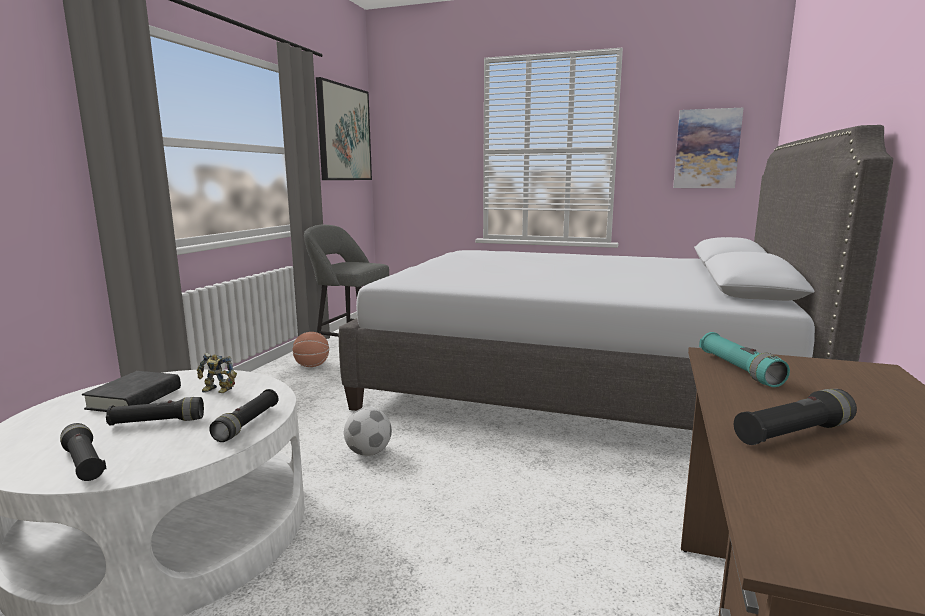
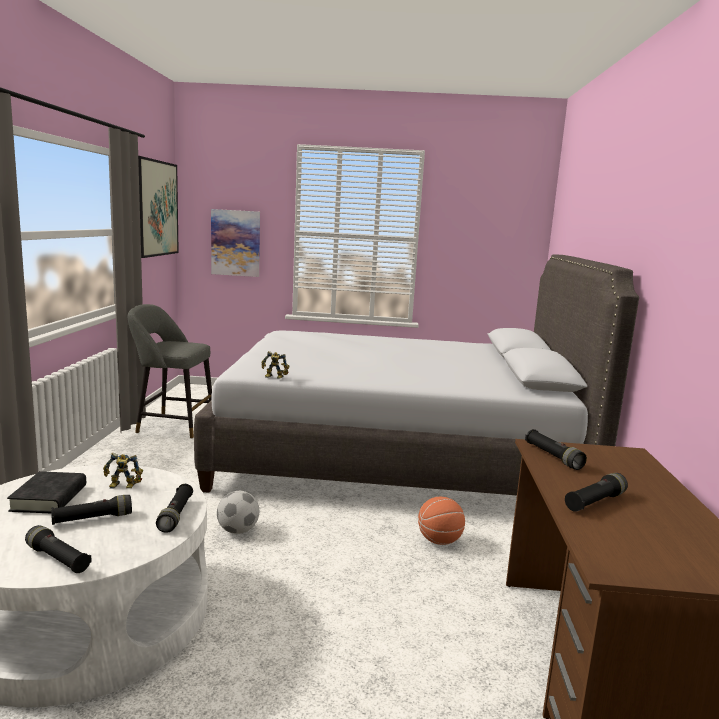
camera: 15 degrees left, 0 degrees up
basketball [293,332,329,367] -> basketball moved to [418,497,465,545]
picture [673,108,743,188] -> picture moved to [211,209,260,277]
turquoise flashlight [699,332,790,387] -> black flashlight [525,429,587,470]
none -> toy robot [261,351,290,379]

